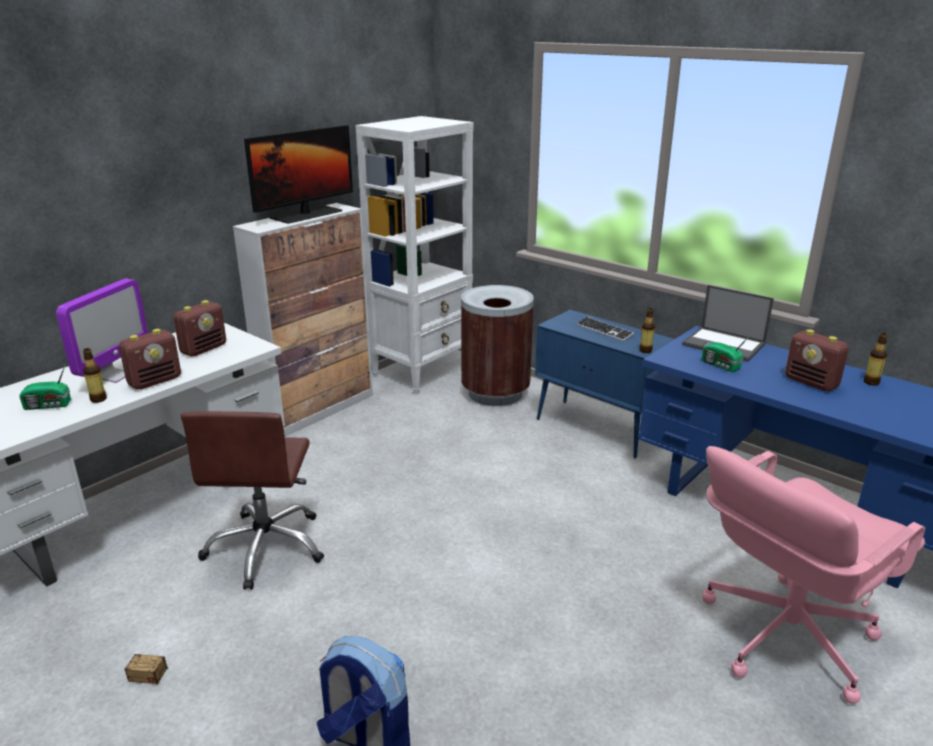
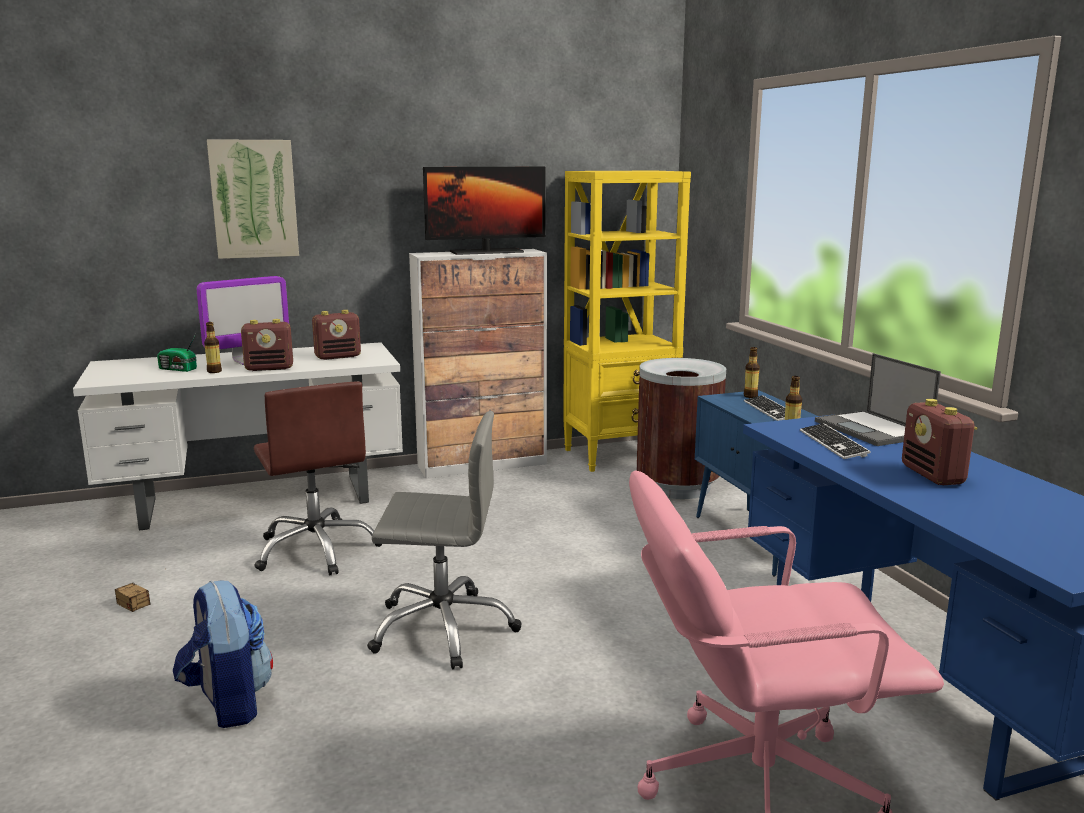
camera: 30 degrees right, 10 degrees down
brown office chair [181,411,324,590] -> brown office chair turned 60 degrees counterclockwise [254,381,382,575]
white bookcase [355,116,474,395] -> yellow bookcase [563,170,691,472]
radio [702,338,748,372] -> keyboard [800,423,871,459]
bottle [864,333,888,385] -> bottle moved to [744,347,760,398]
none -> picture [207,139,299,259]
none -> grey office chair [367,411,521,670]

